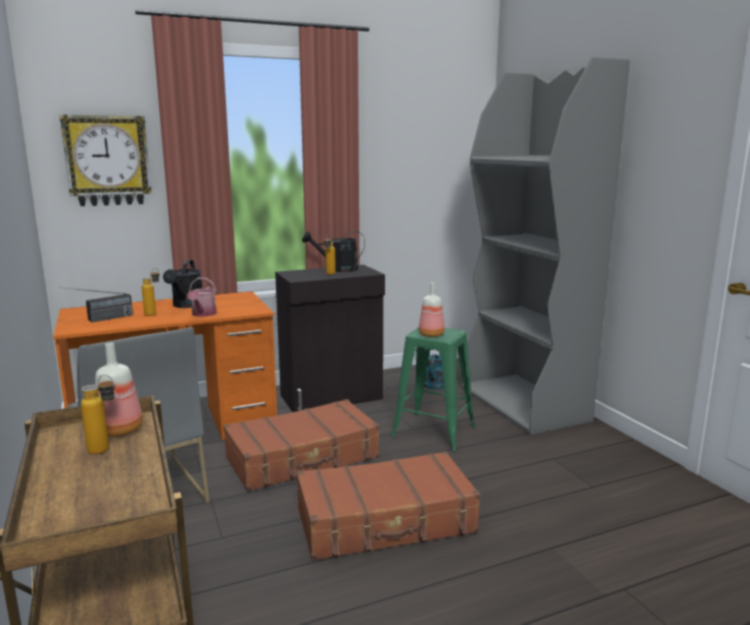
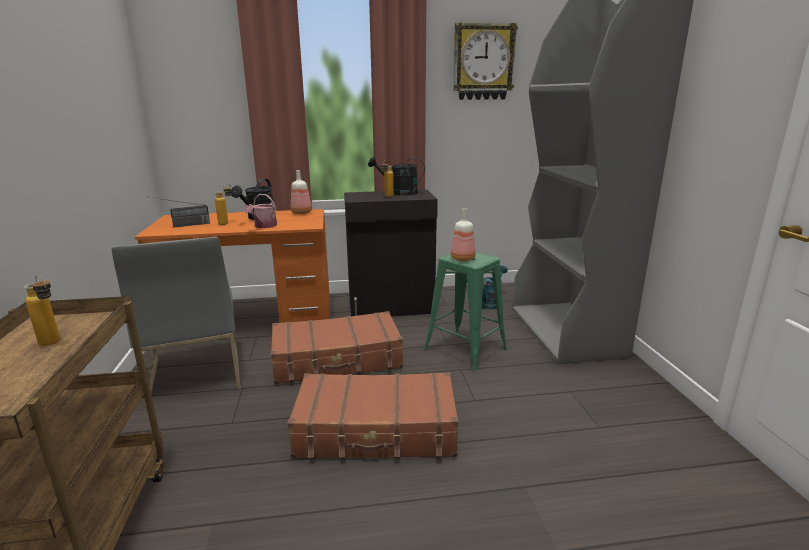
camera: 15 degrees right, 5 degrees up
wall clock [60,115,152,206] -> wall clock moved to [453,22,518,100]
bottle [95,343,143,437] -> bottle moved to [291,170,312,214]

